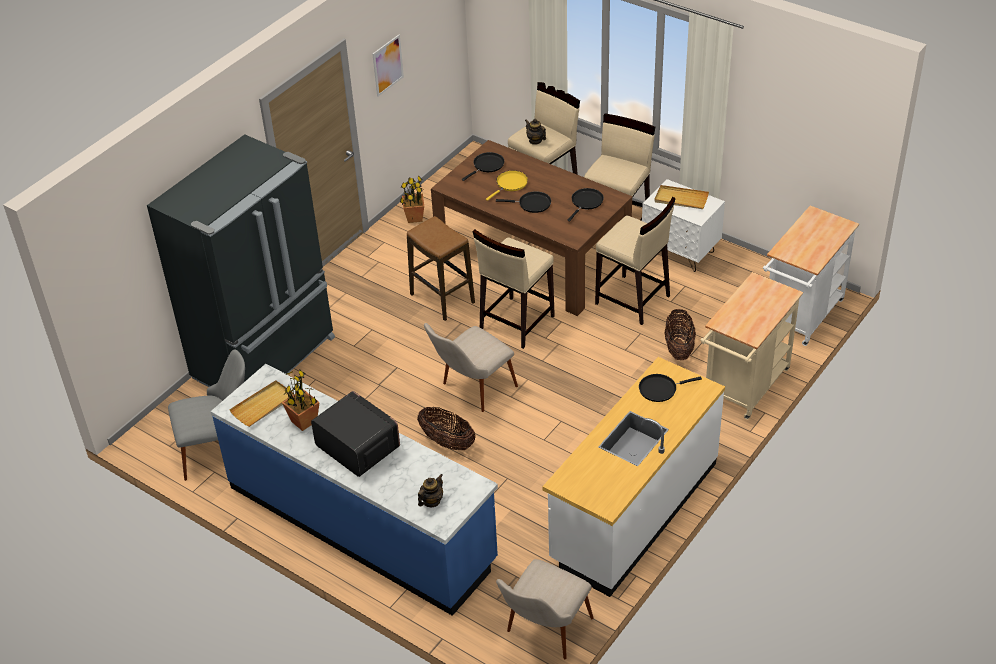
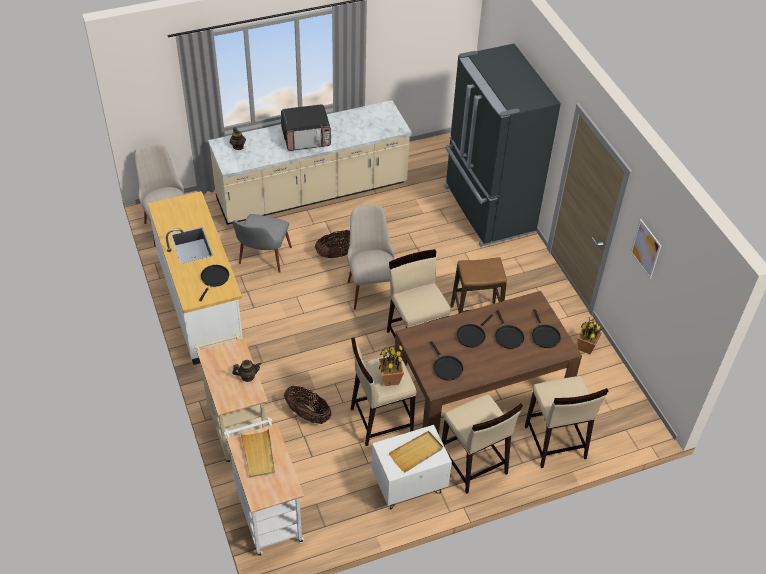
camera: 120 degrees right, 5 degrees up
grey chair [168,349,245,481] -> grey chair moved to [232,214,292,273]
blue counter [211,364,498,616] -> beige counter [208,100,412,225]
beige tray [229,380,294,427] -> beige tray moved to [241,429,275,477]
potted plant [282,370,320,431] -> potted plant moved to [379,345,404,386]
yellow frying pan [486,171,528,201] -> black frying pan [495,310,524,349]
teapot [525,119,546,145] -> teapot moved to [232,360,261,382]

